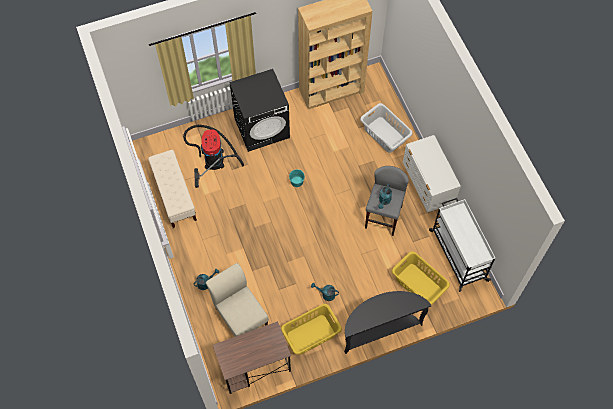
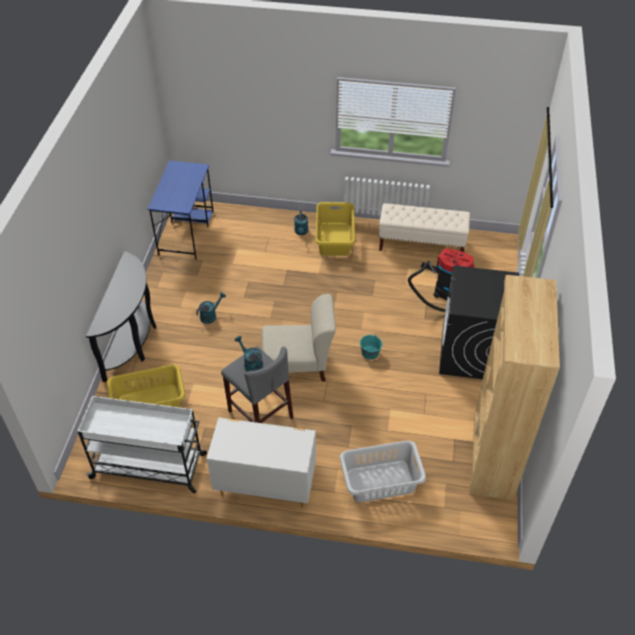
camera: 120 degrees right, 15 degrees down
beige chair [206,263,269,337] -> beige chair moved to [262,294,336,382]
brown desk [213,321,291,394] -> blue desk [148,161,214,260]
yellow laundry basket [281,304,342,355] -> yellow laundry basket moved to [316,202,355,256]

